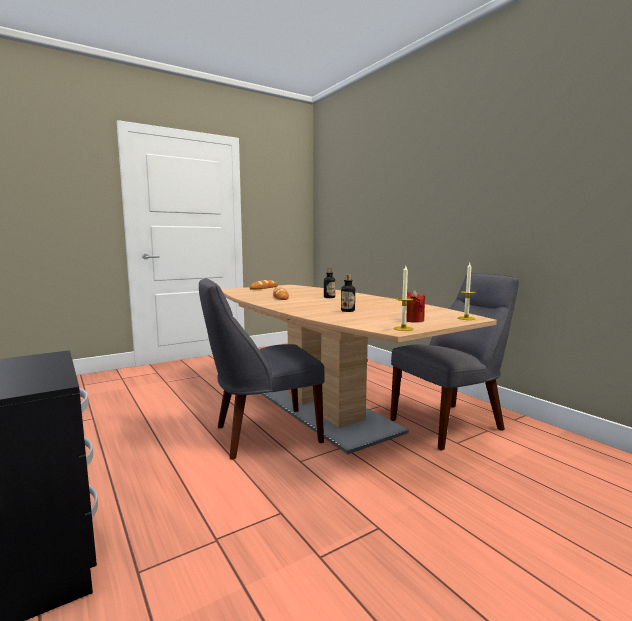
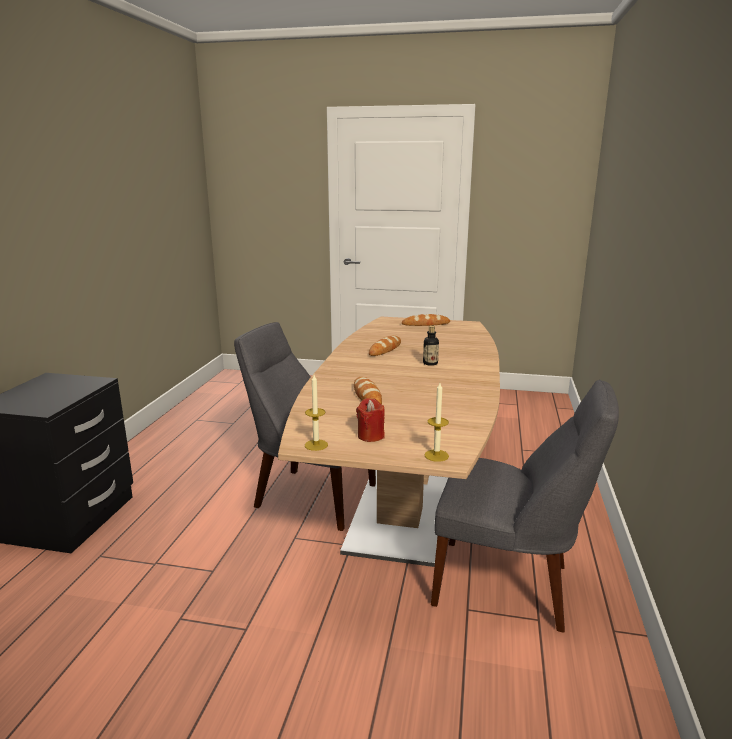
camera: 45 degrees right, 10 degrees up
bottle [341,274,355,312] -> bread [354,377,382,405]

